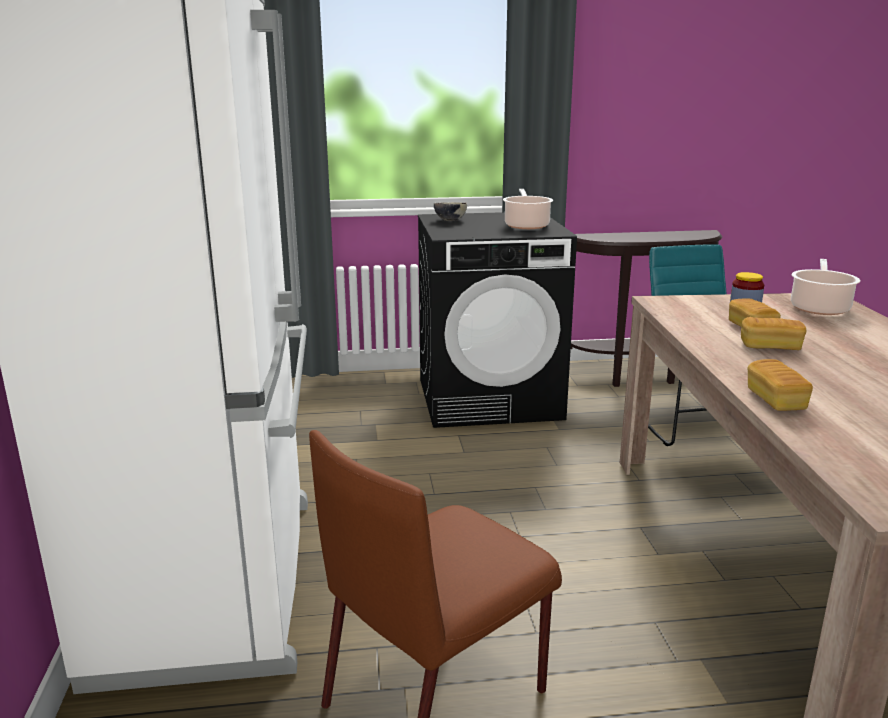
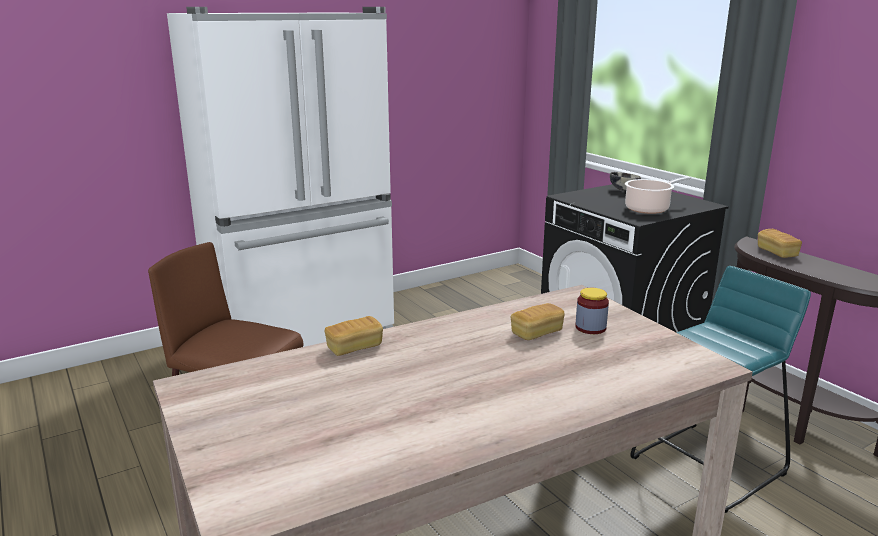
camera: 65 degrees right, 0 degrees up
bread [741,317,806,350] -> bread moved to [758,229,802,258]
cooking pot [791,259,860,315] -> none

